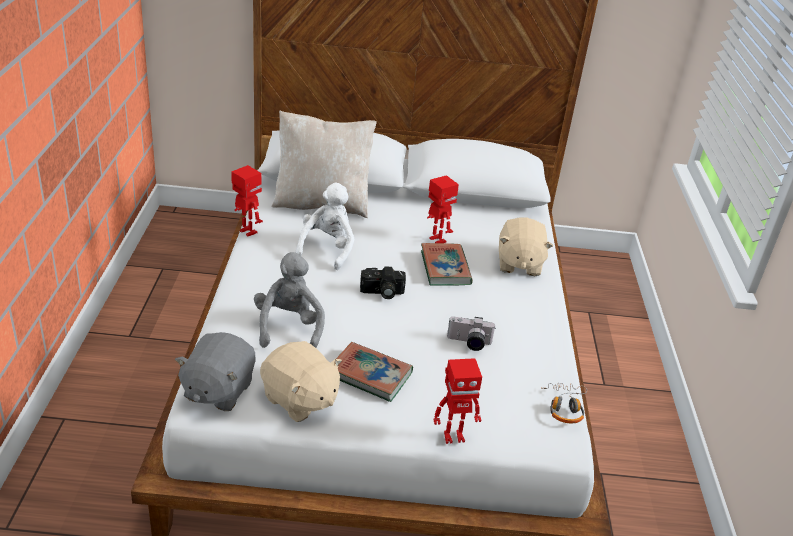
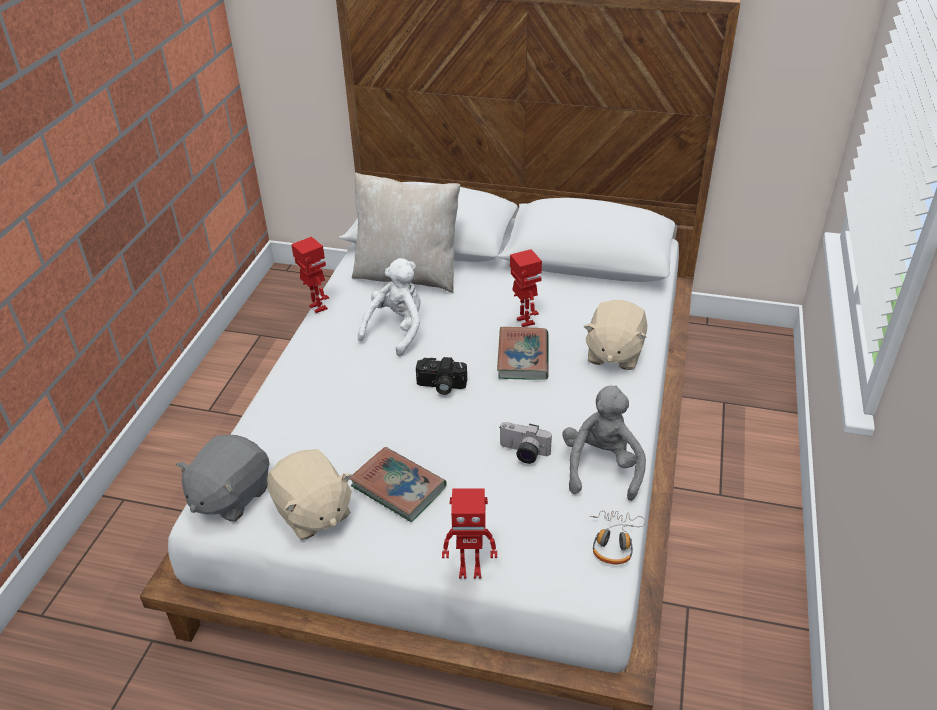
camera: 15 degrees right, 5 degrees up
grey plush toy [254,252,325,348] -> grey plush toy moved to [562,386,646,501]

